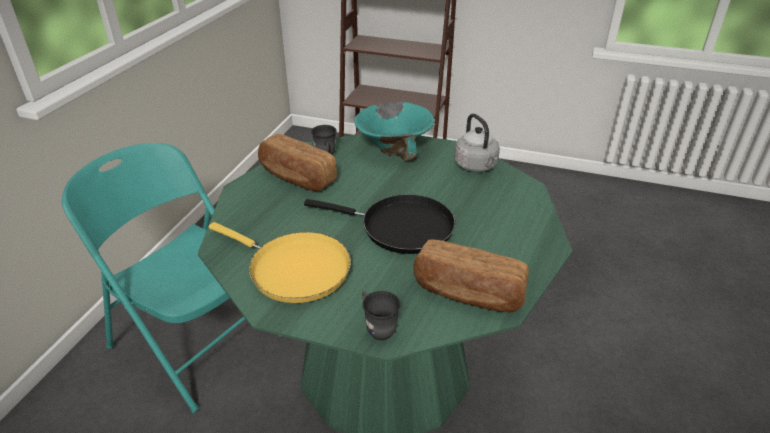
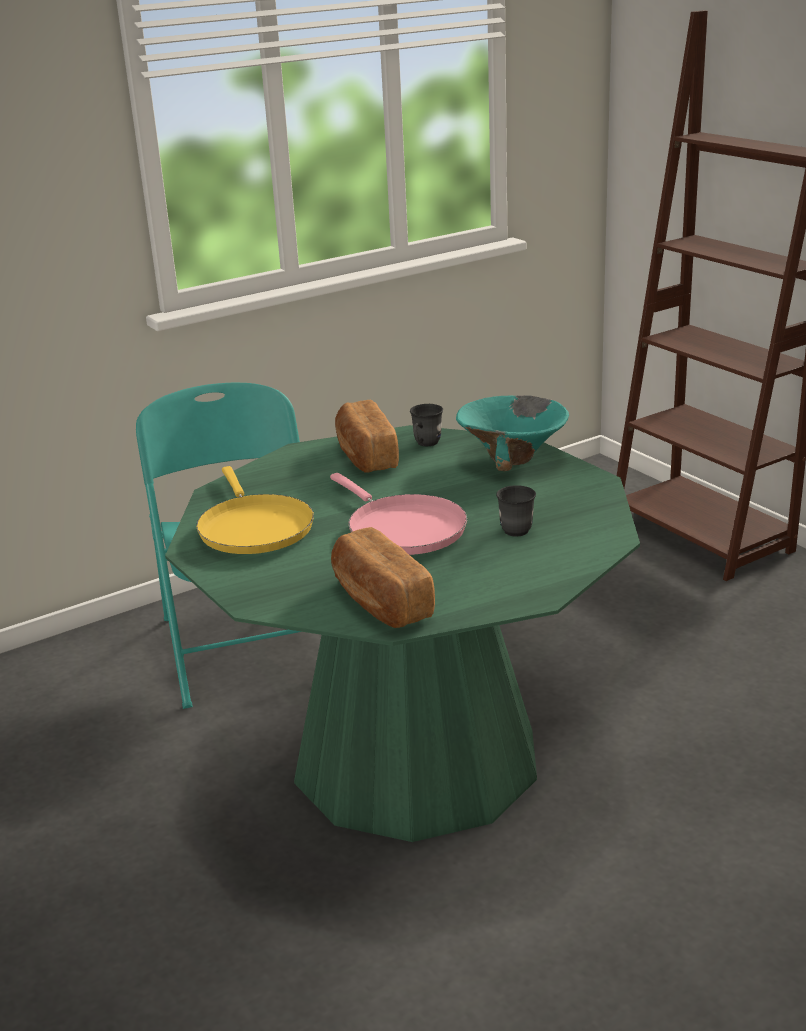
camera: 40 degrees right, 10 degrees down
black frying pan [304,194,455,254] -> pink frying pan [330,473,467,555]
grey mug [362,291,400,340] -> grey mug moved to [496,485,536,537]
grey kettle [454,114,500,172] -> none

